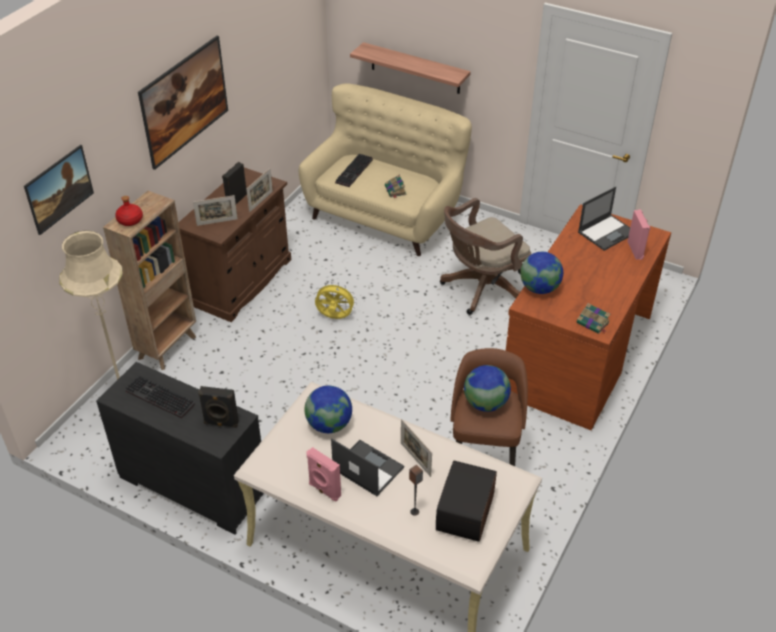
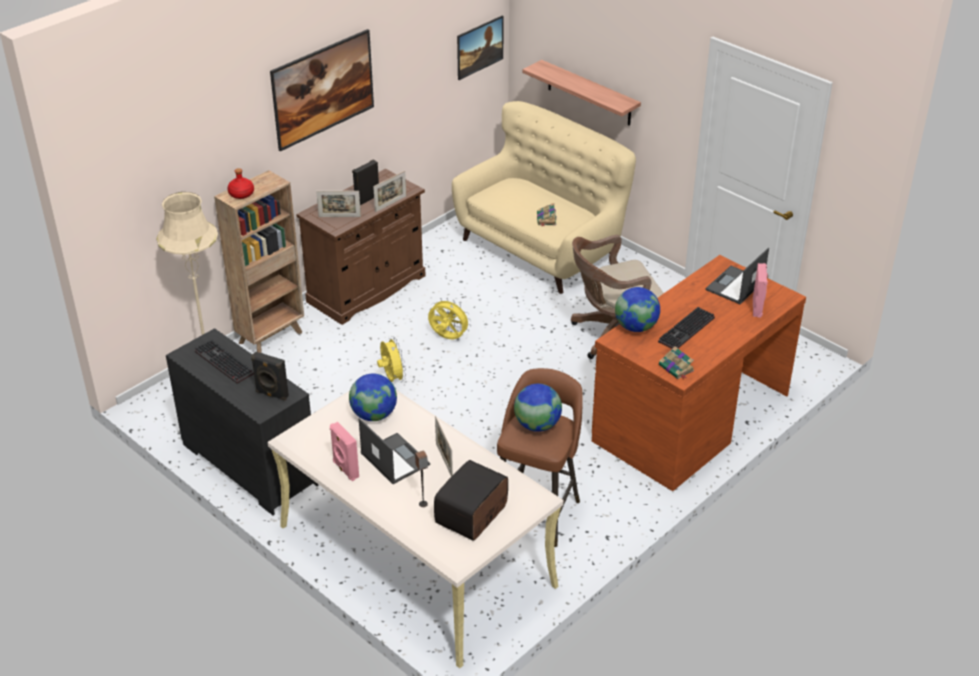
camera: 15 degrees right, 5 degrees down
picture [24,145,94,235] -> picture moved to [457,15,504,80]
keyboard [335,154,373,187] -> keyboard moved to [658,307,715,349]
laptop [578,187,630,251] -> laptop turned 150 degrees clockwise [705,247,769,304]
none -> yellow fan [377,336,406,382]

